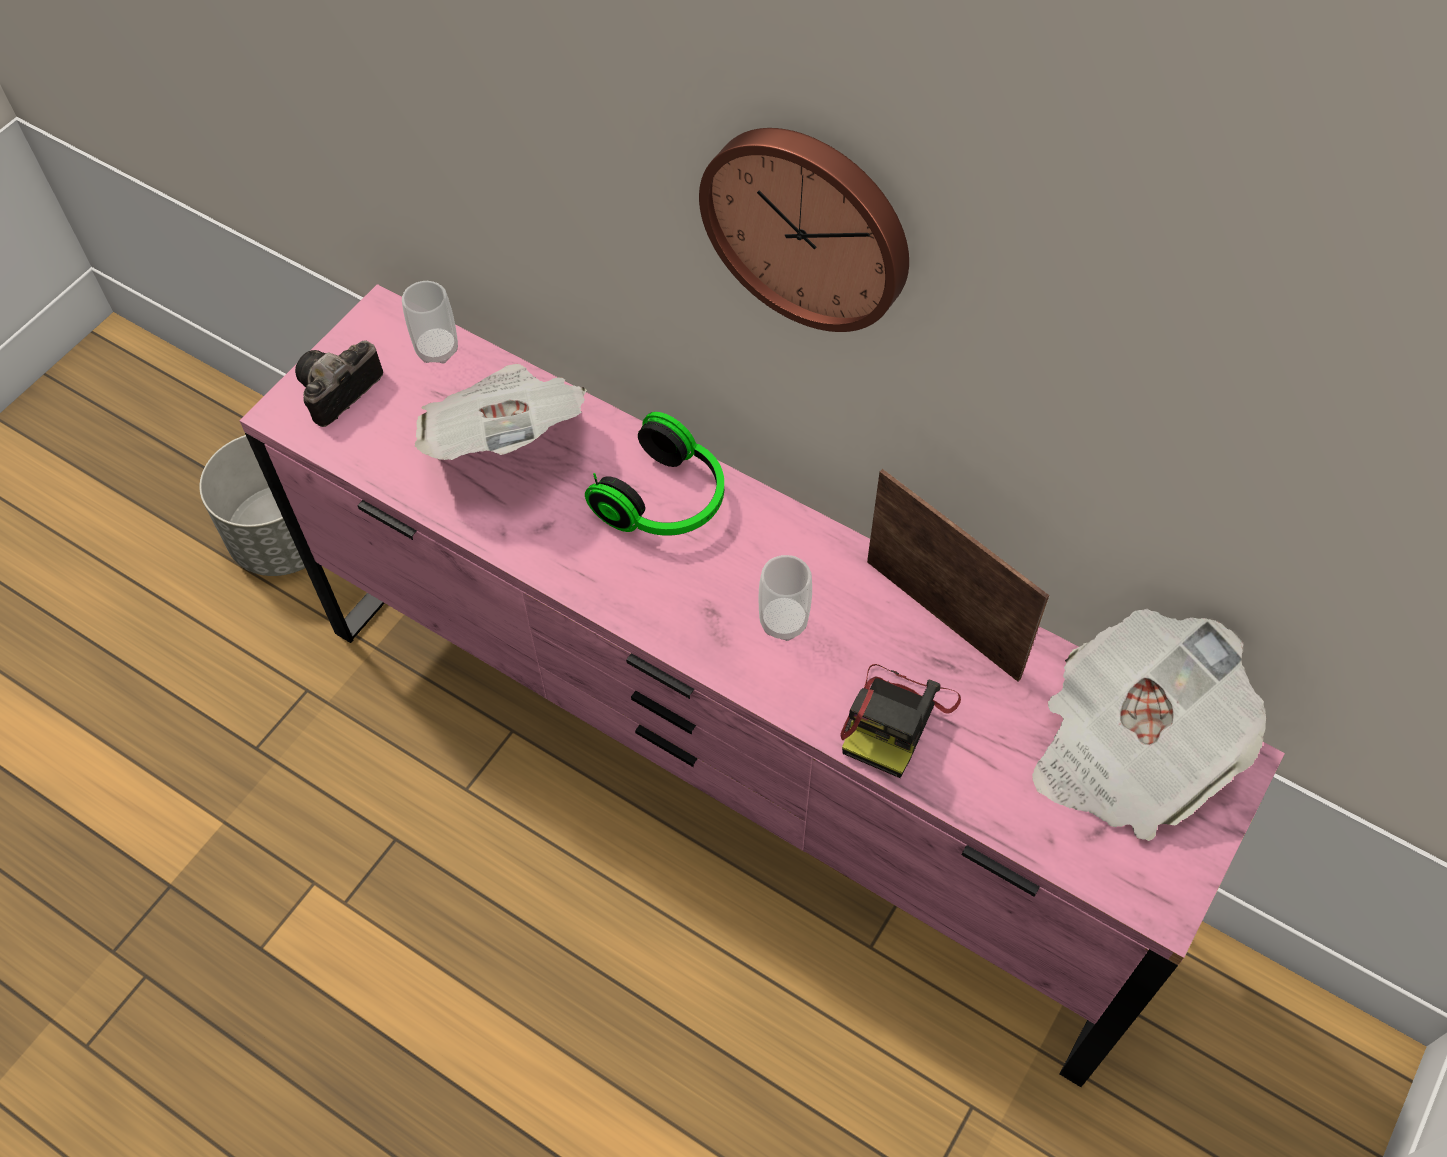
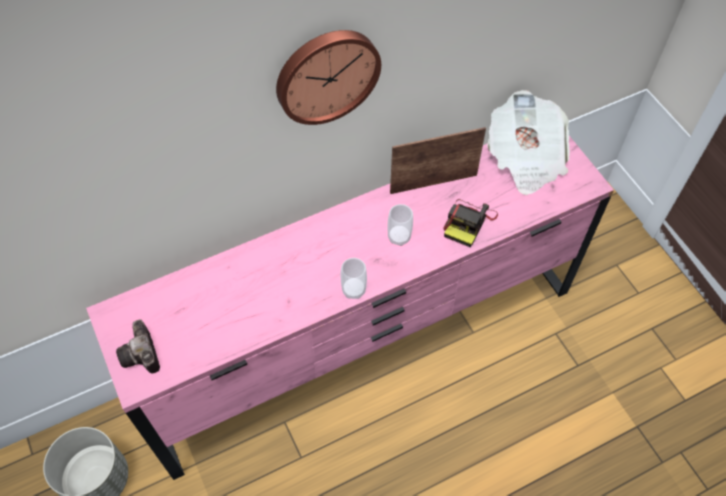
camera: 60 degrees left, 0 degrees up
cup [402,281,458,364] -> cup moved to [340,258,367,299]
newspaper [415,364,587,460] -> none
headphones [585,412,724,536] -> none
camera [840,664,961,778] -> camera turned 60 degrees clockwise [443,199,498,248]

